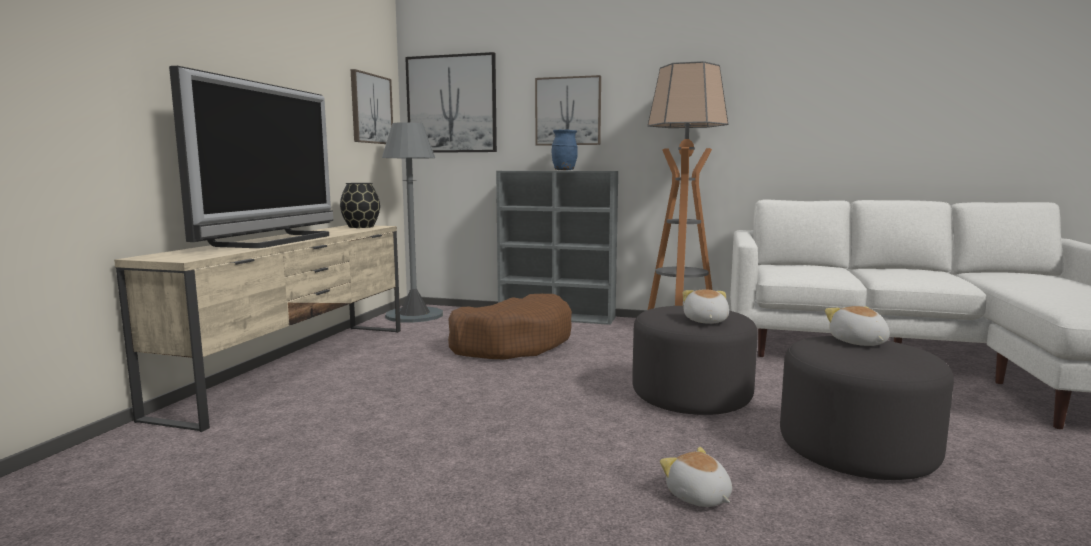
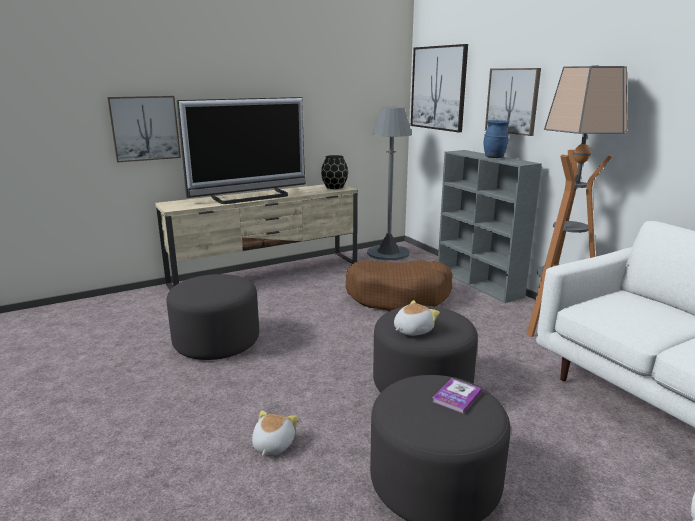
camera: 45 degrees right, 10 degrees up
picture [351,69,393,144] -> picture moved to [107,96,181,163]
plush toy [825,306,890,346] -> book [432,378,482,414]
none -> grey ottoman [166,274,259,360]

